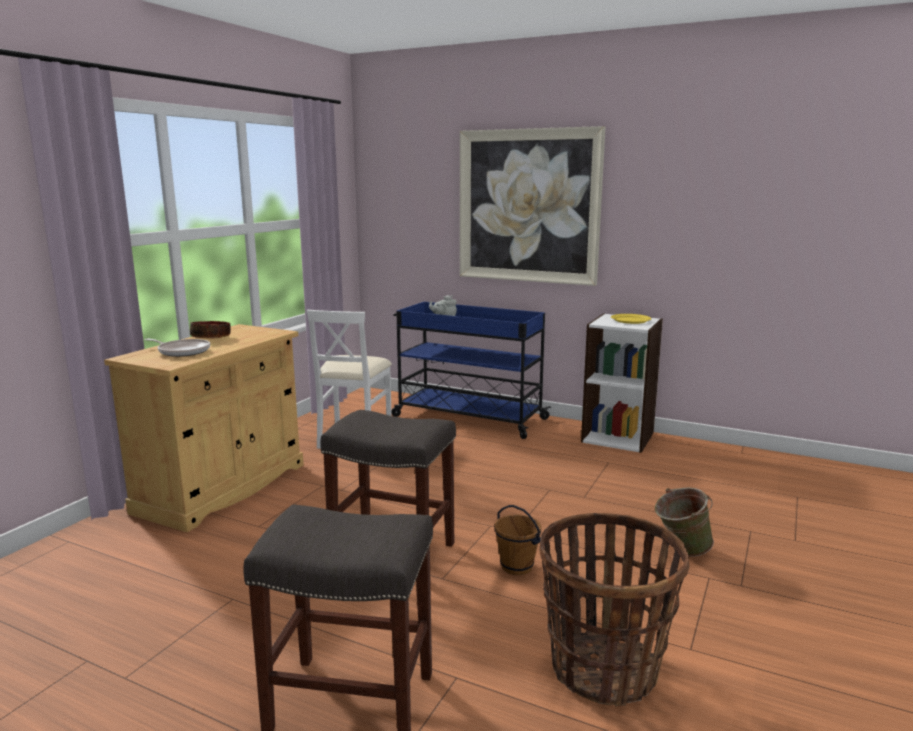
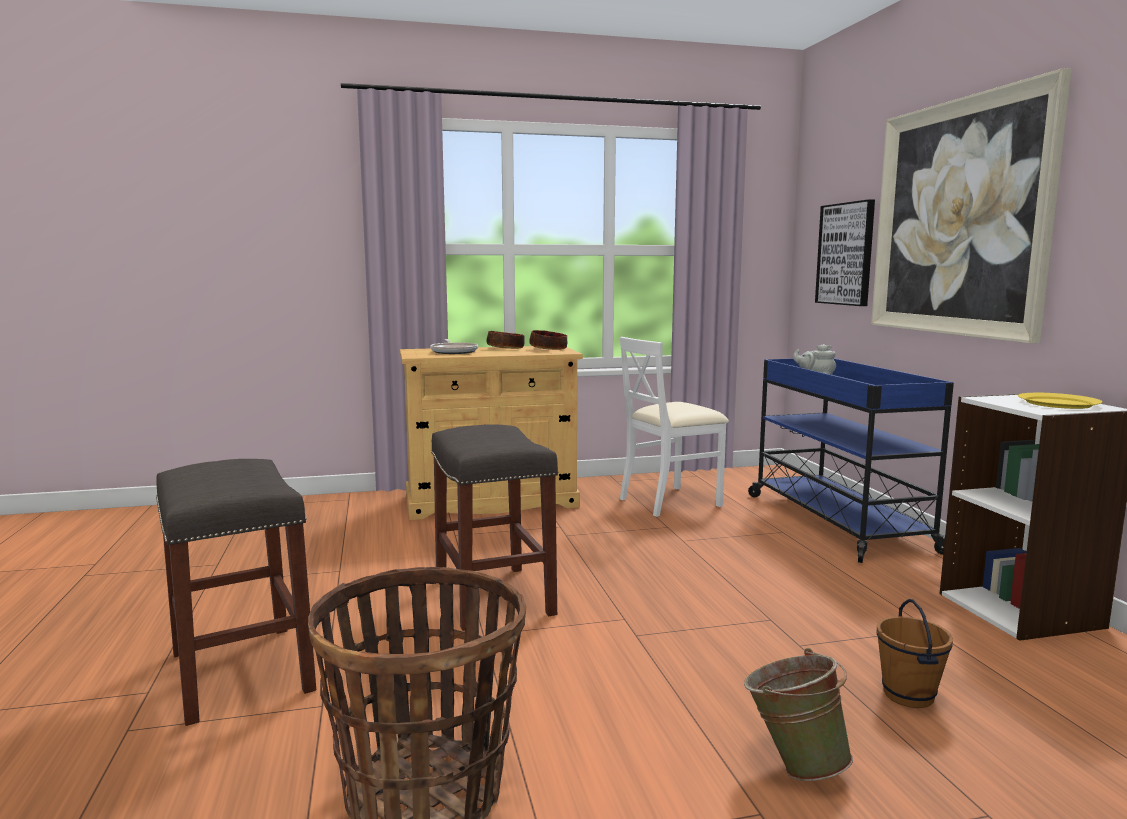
camera: 50 degrees right, 5 degrees down
brown bucket [494,505,541,575] -> brown bucket moved to [876,599,953,708]
none -> bowl [529,330,567,350]
none -> picture [815,199,875,306]

